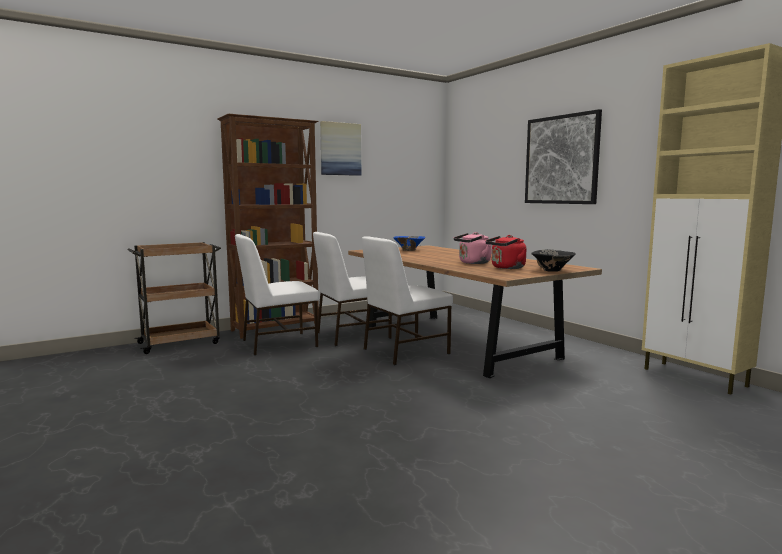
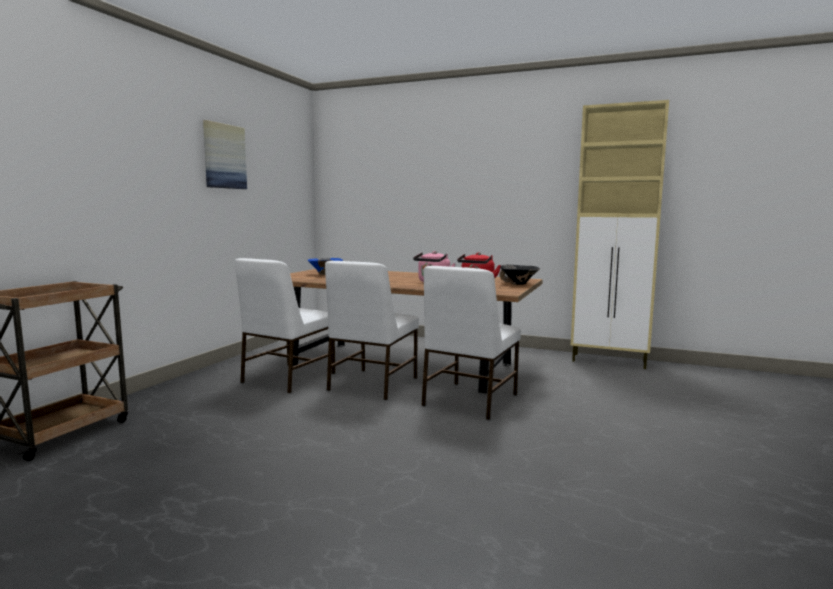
camera: 35 degrees left, 0 degrees up
brown bookcase [217,114,319,339] -> none
white chair [235,234,319,355] -> white chair moved to [421,266,521,420]
picture [525,109,602,204] -> none

